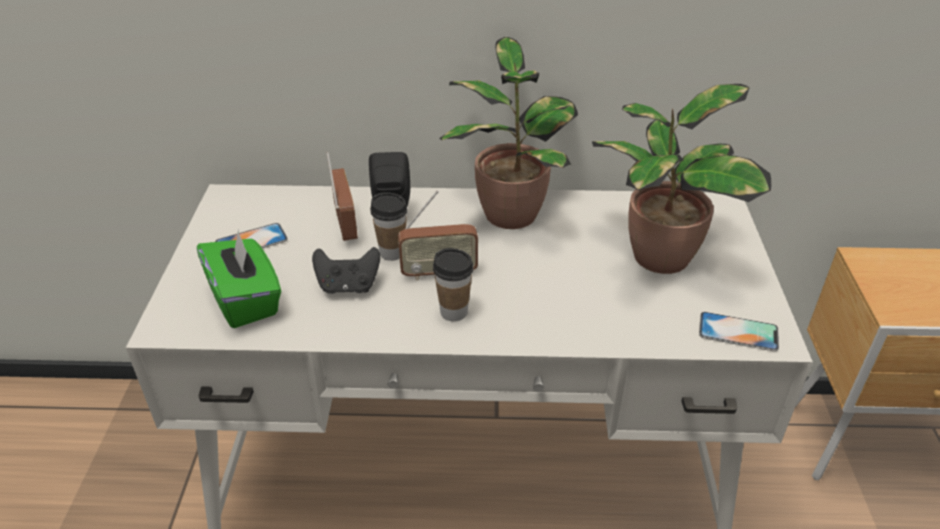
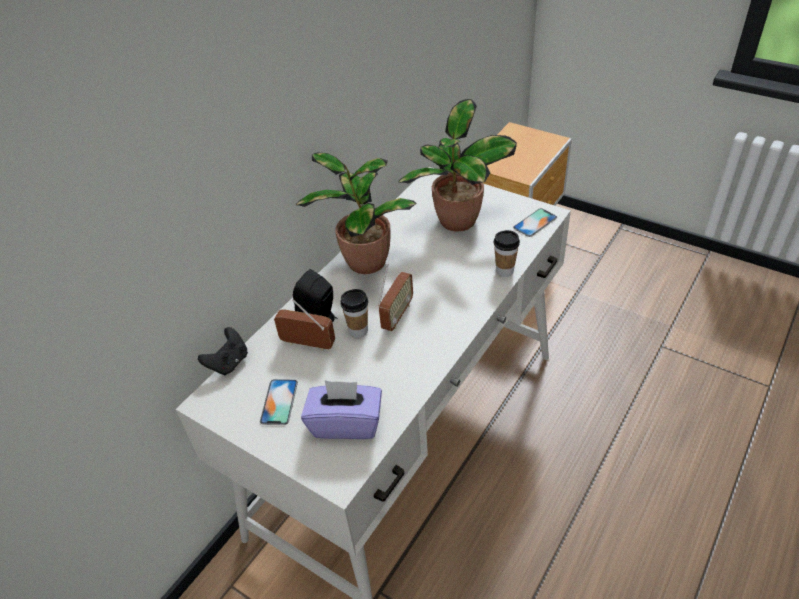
camera: 55 degrees left, 5 degrees up
green tissue box [197,229,281,328] -> purple tissue box [301,380,382,439]
black game controller [312,247,380,294] -> black game controller moved to [198,327,248,376]
cup [433,248,474,321] -> cup moved to [494,230,520,277]

